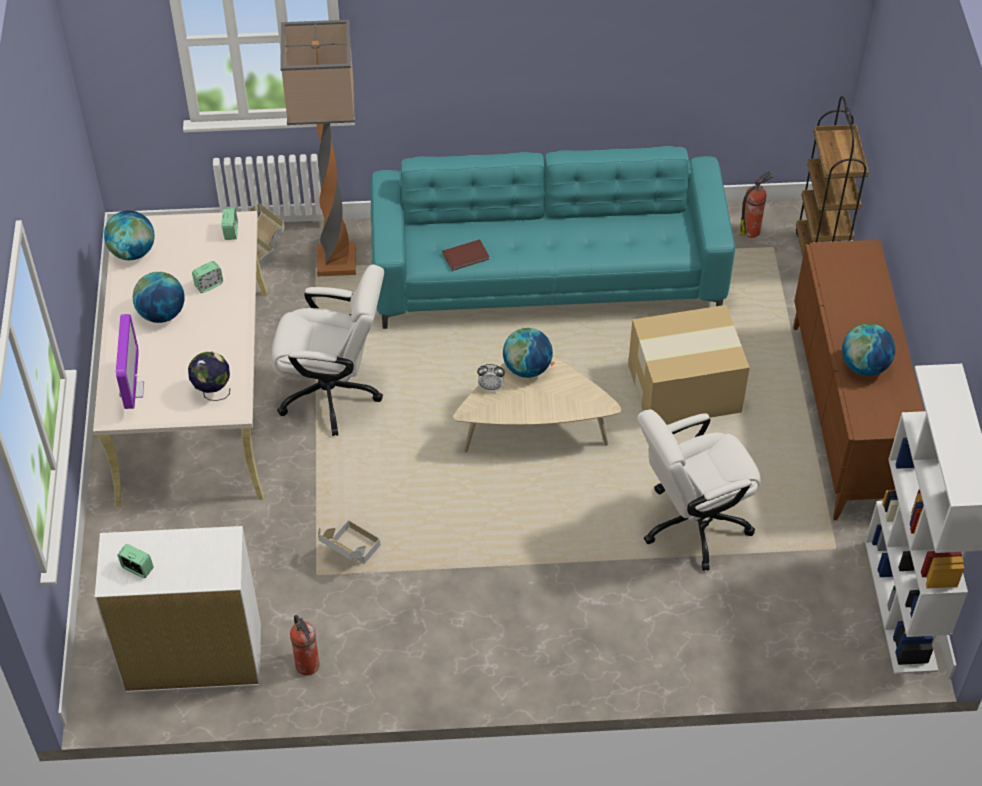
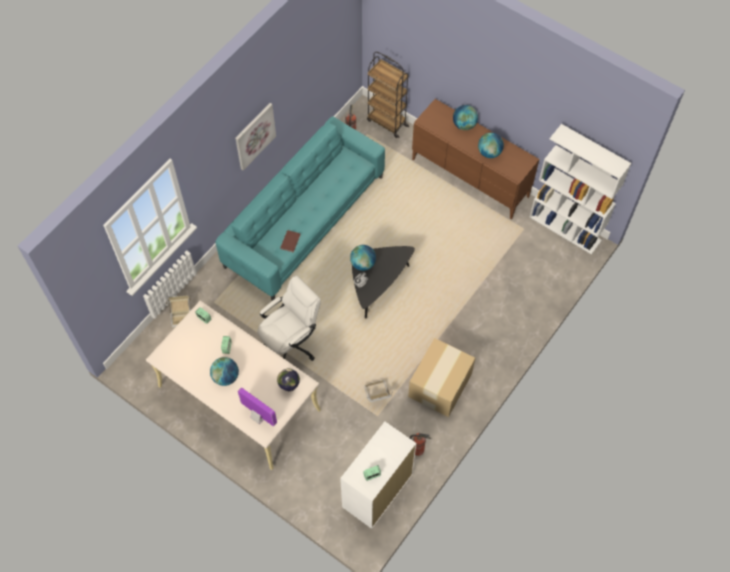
camera: 50 degrees left, 10 degrees up
globe [104,210,155,260] -> globe moved to [453,105,478,130]
floor lamp [280,20,356,276] -> none
beige coffee table [453,355,621,452] -> black coffee table [352,246,415,318]
cardboard box [628,305,750,425] -> cardboard box moved to [408,338,475,417]
white office chair [637,409,761,571] -> none
none -> picture [235,103,276,170]

